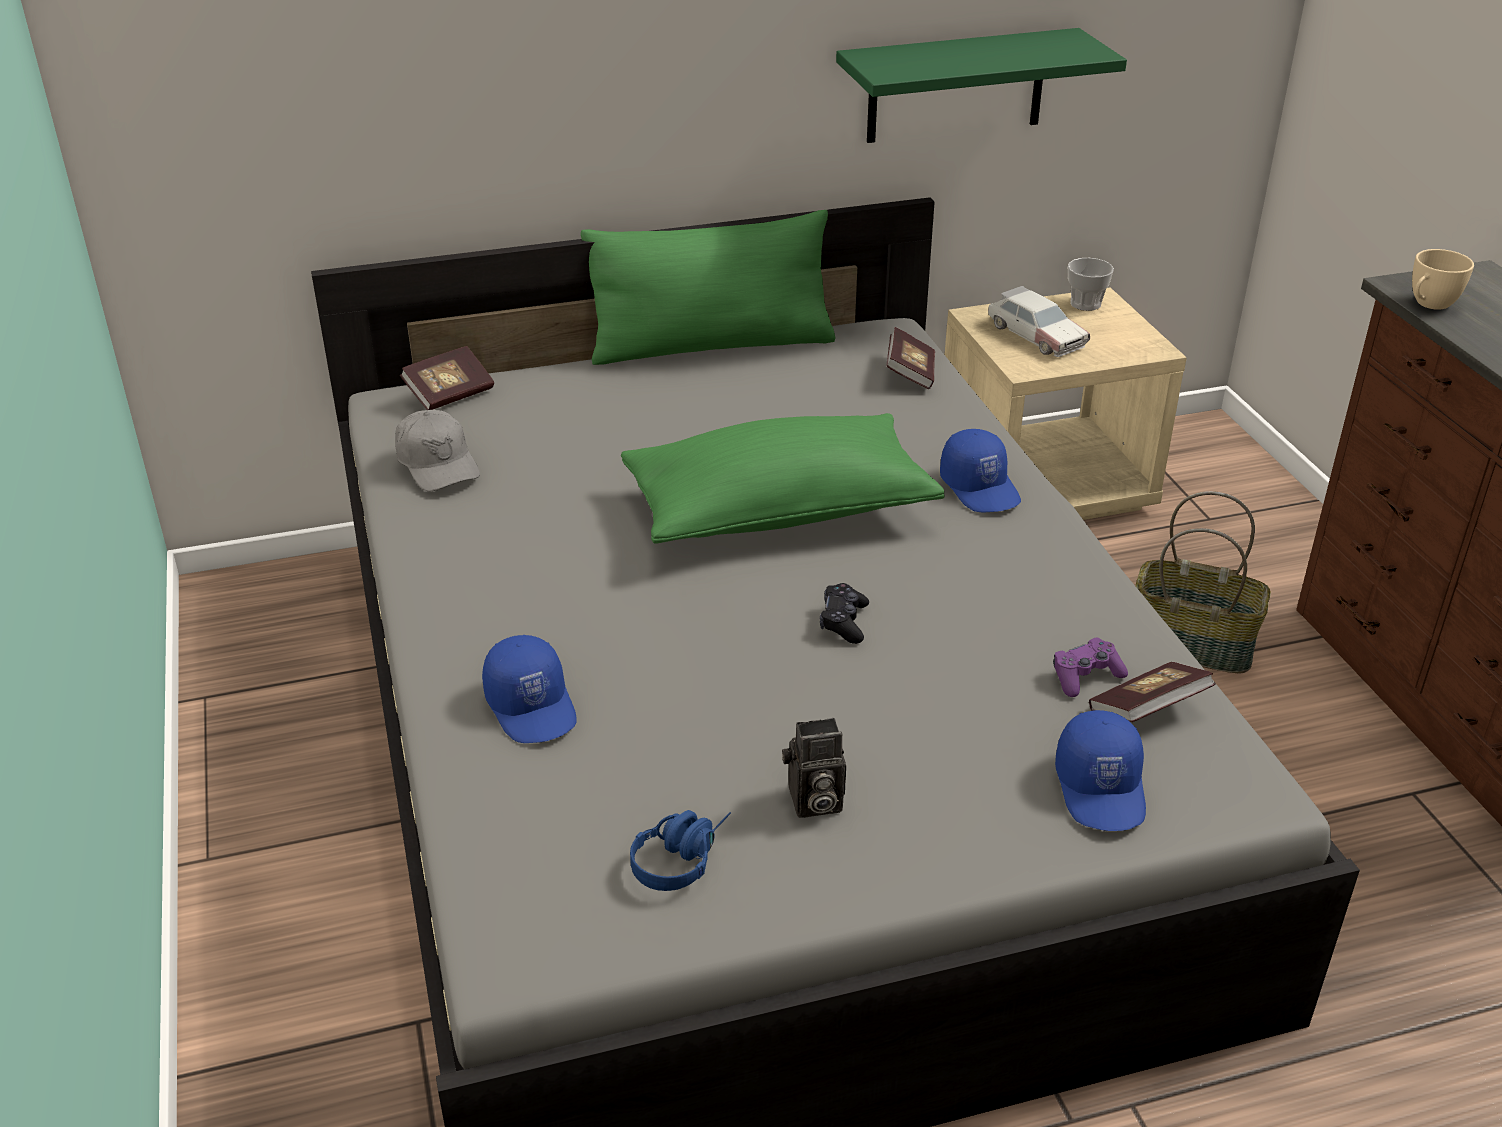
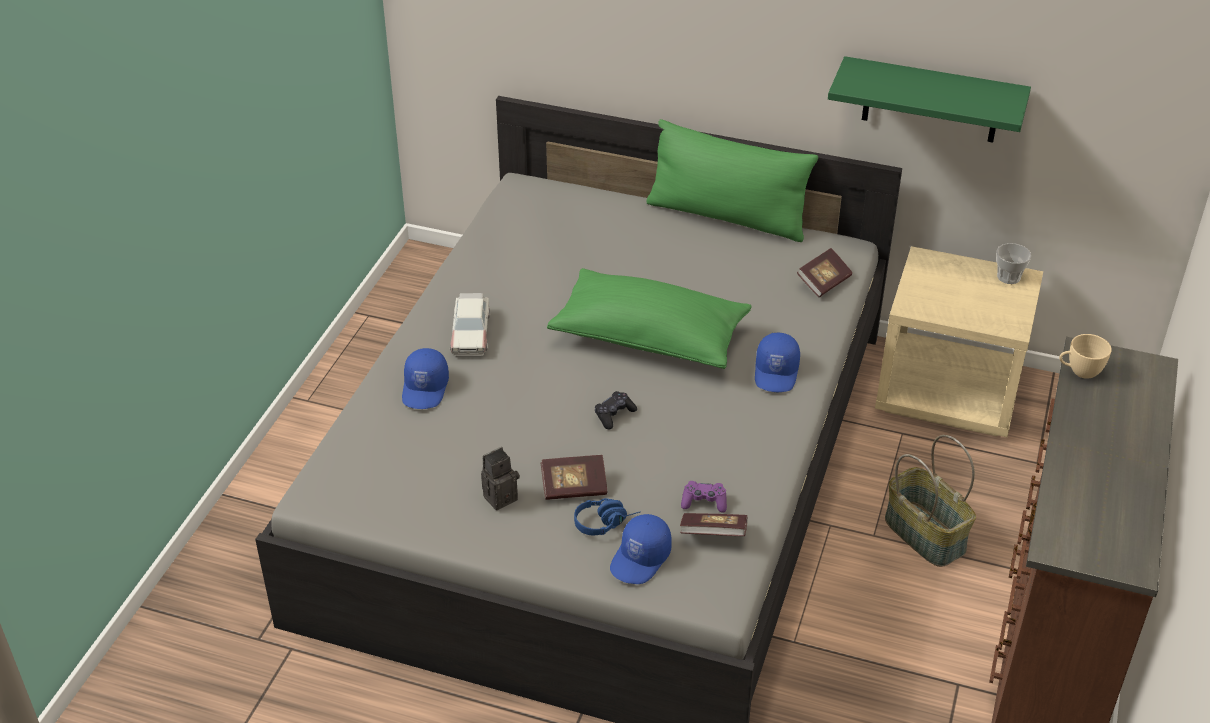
camera: 35 degrees right, 5 degrees up
grey cap [395,410,480,491] -> none
book [400,346,494,410] -> book moved to [541,455,608,500]
blue headphones [630,810,731,891] -> blue headphones moved to [574,498,641,536]
camera [782,718,846,818] -> camera turned 120 degrees clockwise [481,447,520,510]
toy car [988,286,1090,357] -> toy car moved to [450,293,490,356]

